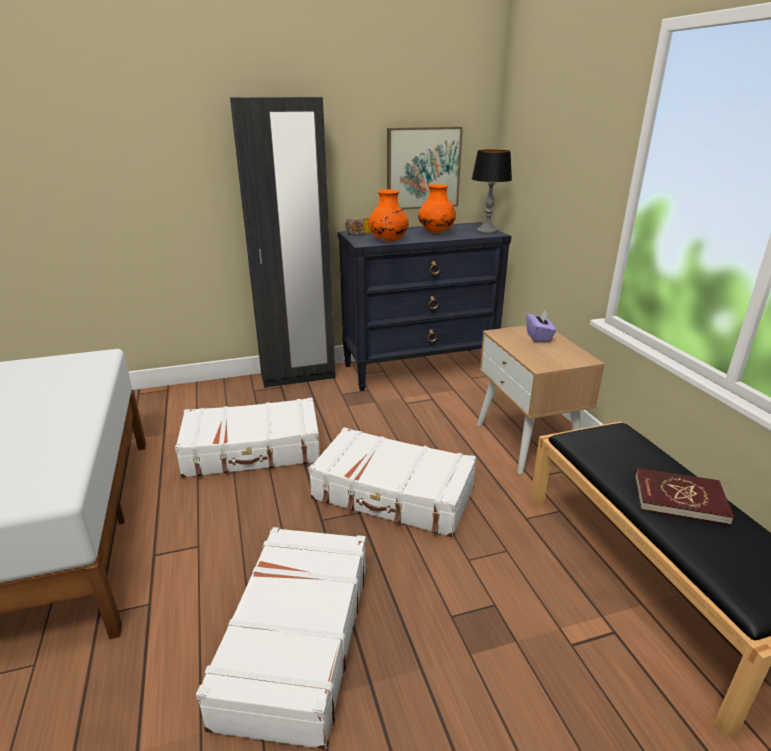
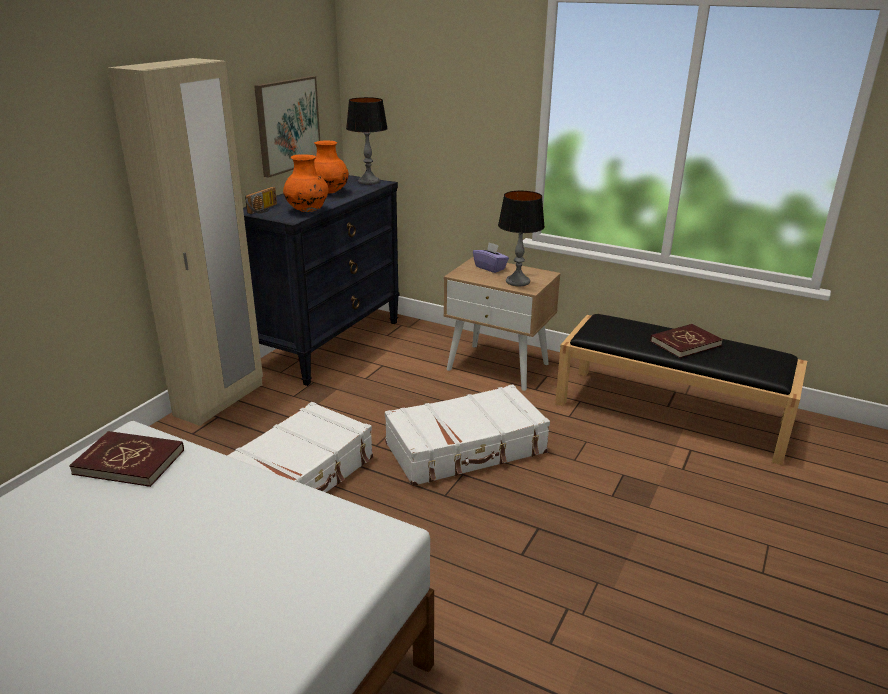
camera: 45 degrees left, 0 degrees up
white suitcase [196,527,366,750] -> none
black wardrobe [230,97,336,388] -> beige wardrobe [107,58,263,426]
none -> red book [69,431,184,487]
none -> table lamp [498,191,545,286]

